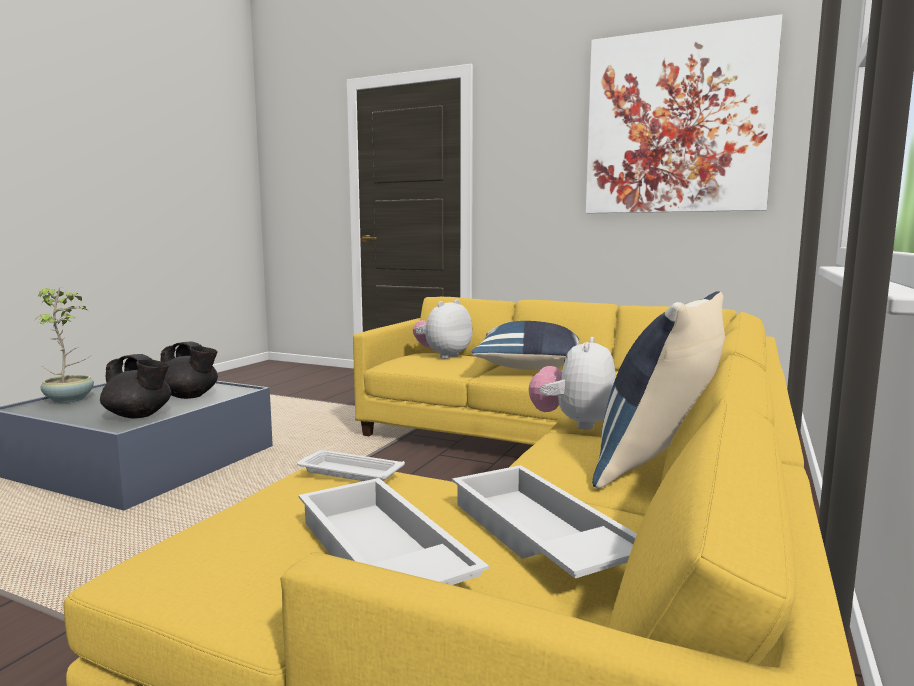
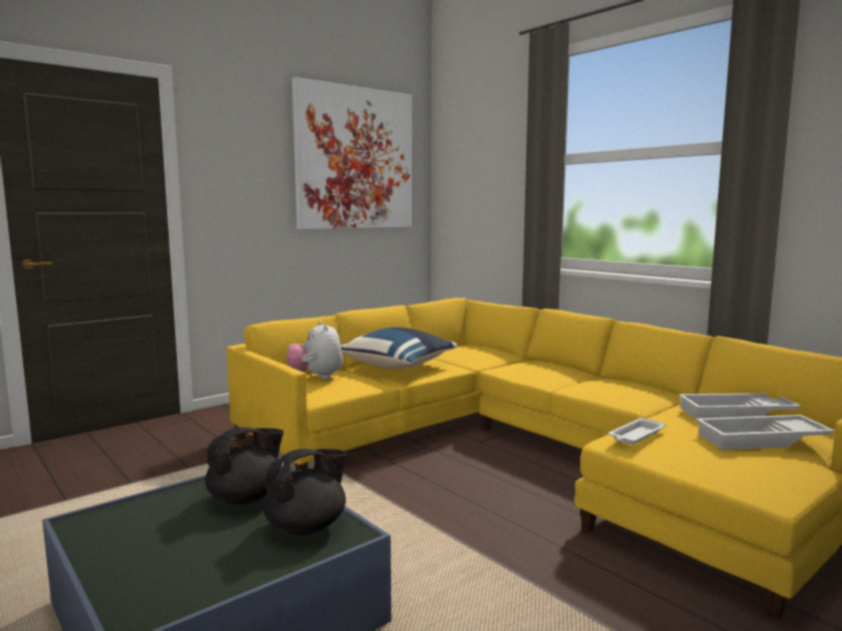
camera: 65 degrees left, 0 degrees up
potted plant [35,287,94,403] -> none
plush toy [529,337,616,430] -> none
blue pillow [592,291,725,489] -> none

